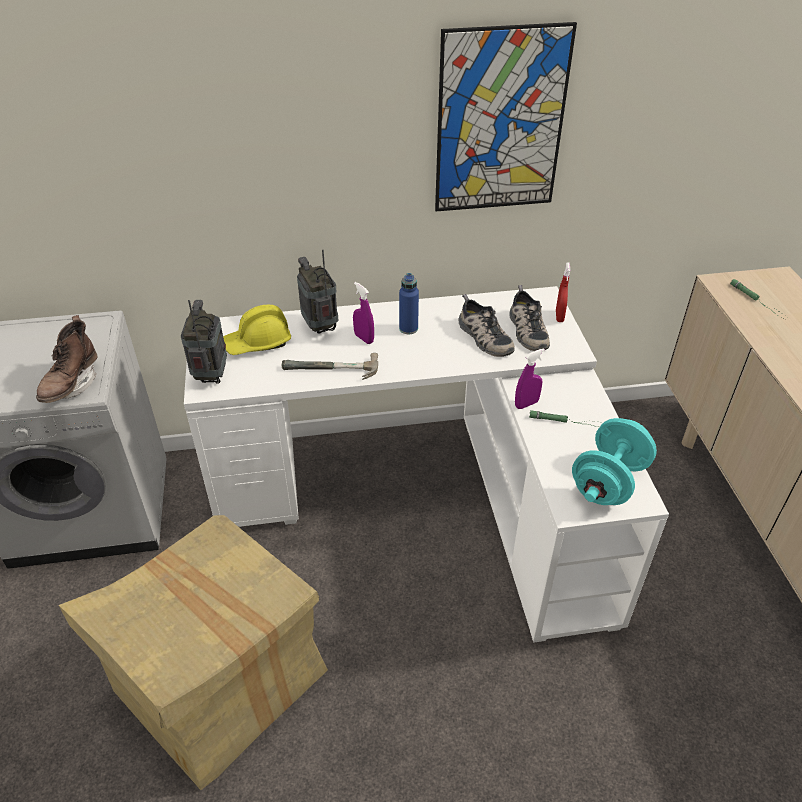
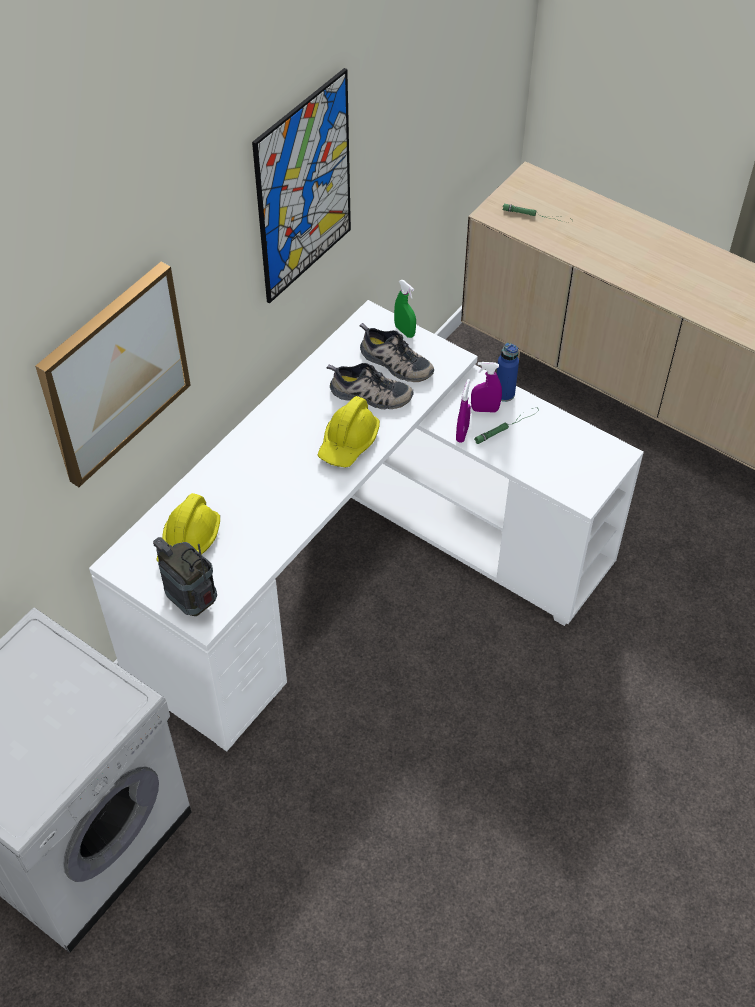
camera: 45 degrees left, 10 degrees up
brown boot [36,315,97,403] -> none
cardboard box [59,515,328,790] -> none
hammer [282,353,378,380] -> none
radio [297,250,338,334] -> none
purple spray bottle [353,282,374,344] -> purple spray bottle moved to [471,362,502,413]
blue bottle [399,273,419,334] -> blue bottle moved to [497,343,519,402]
red spray bottle [556,262,571,322] -> green spray bottle [394,280,416,338]
turquoise dumbbell [572,418,657,505] -> none
none -> picture [35,262,191,487]
none -> yellow hard hat [318,396,380,468]

